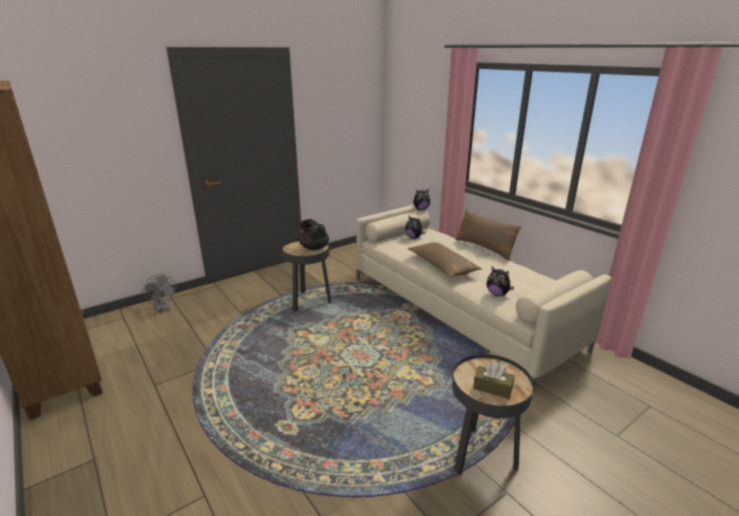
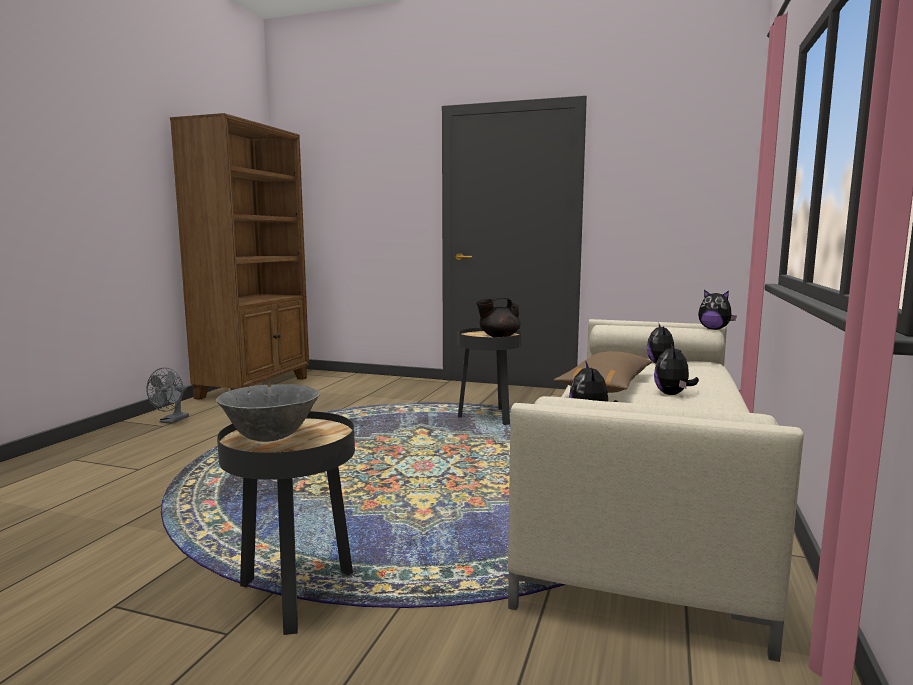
camera: 55 degrees right, 15 degrees down
grey fan [142,274,176,313] -> grey fan moved to [146,367,189,424]
black teapot [299,219,329,250] -> black teapot turned 120 degrees counterclockwise [476,297,521,337]
brown pillow [455,209,522,261] -> none
brown tissue box [473,362,515,399] -> grey bowl [216,384,320,442]
none -> plush toy [654,343,699,395]

